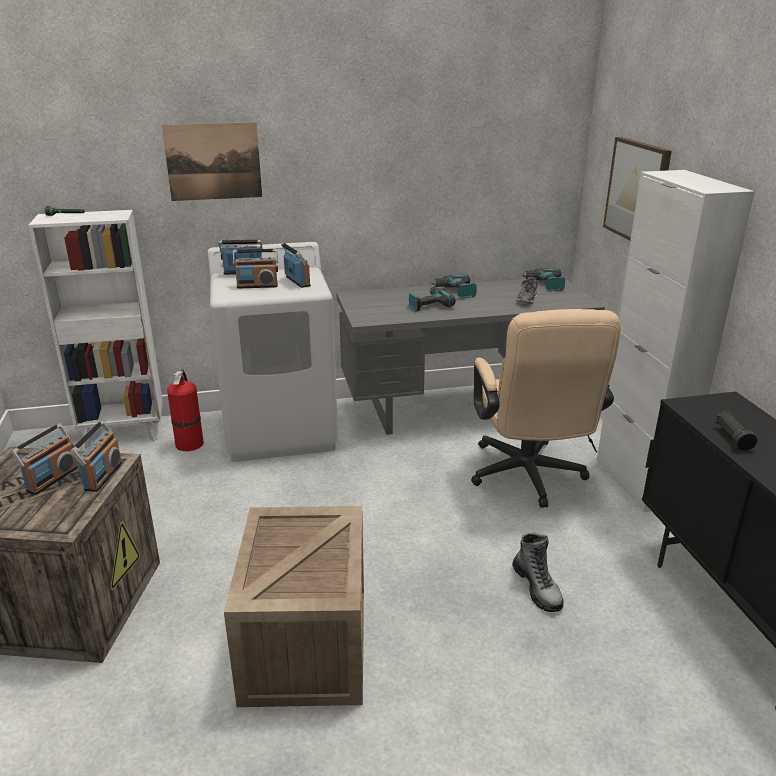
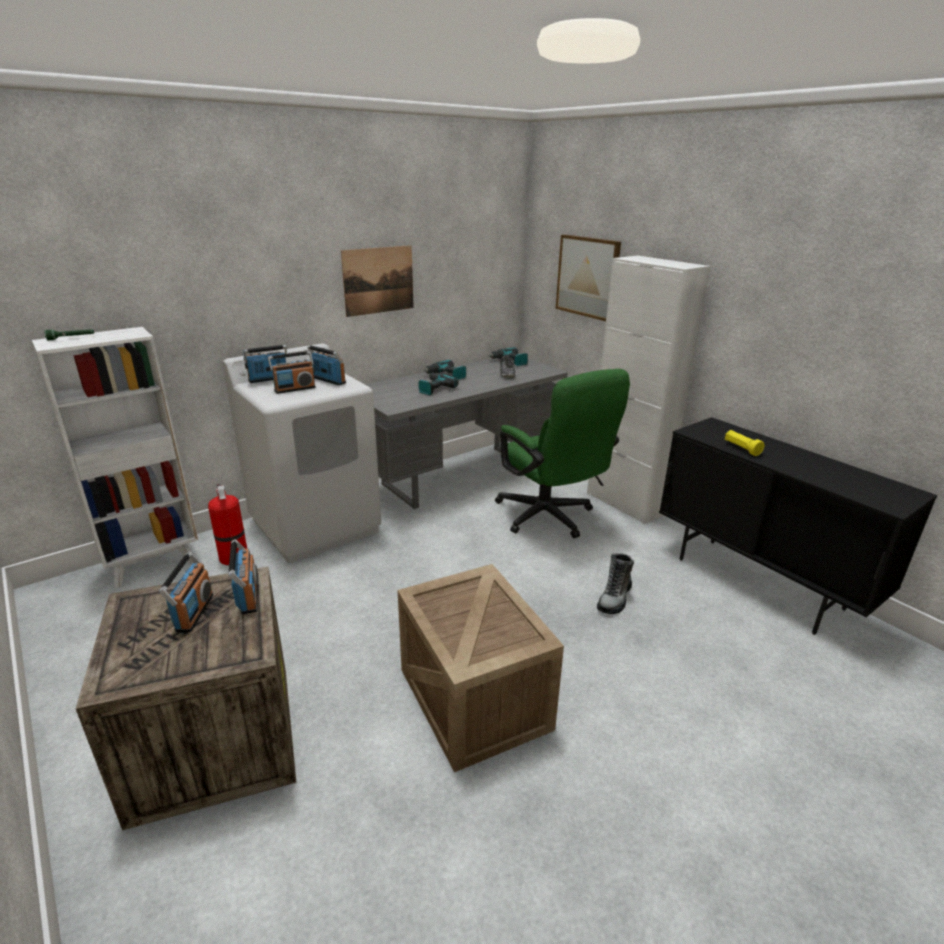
camera: 25 degrees left, 0 degrees up
picture [162,122,262,201] -> picture moved to [341,245,414,317]
beige office chair [471,309,621,508] -> green office chair [495,369,630,538]
boot [512,532,564,612] -> boot turned 75 degrees clockwise [597,553,634,614]
black flashlight [715,411,758,452] -> yellow flashlight [724,430,764,456]

